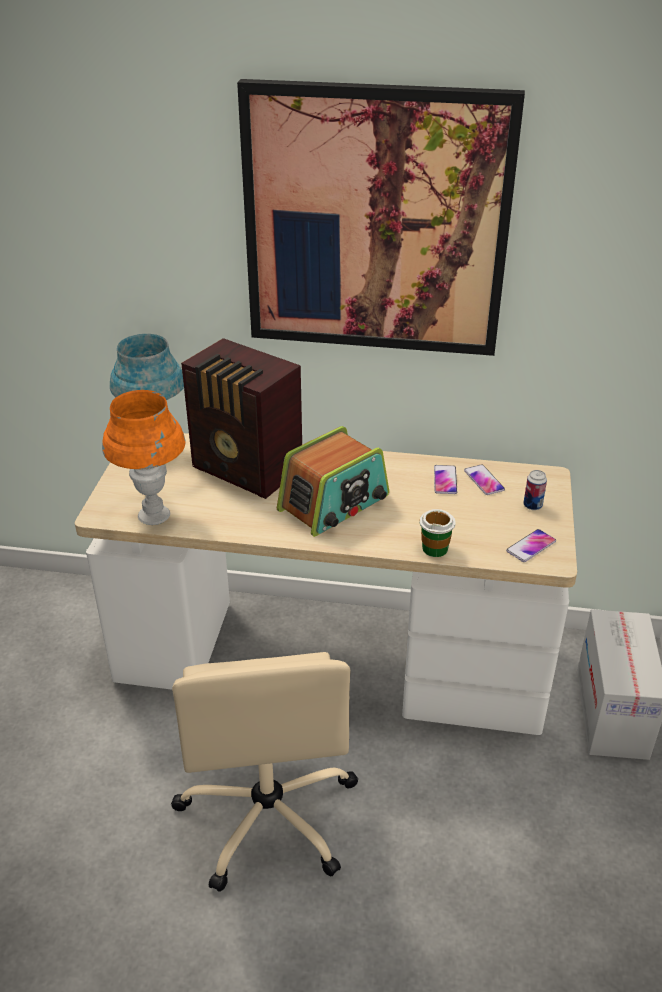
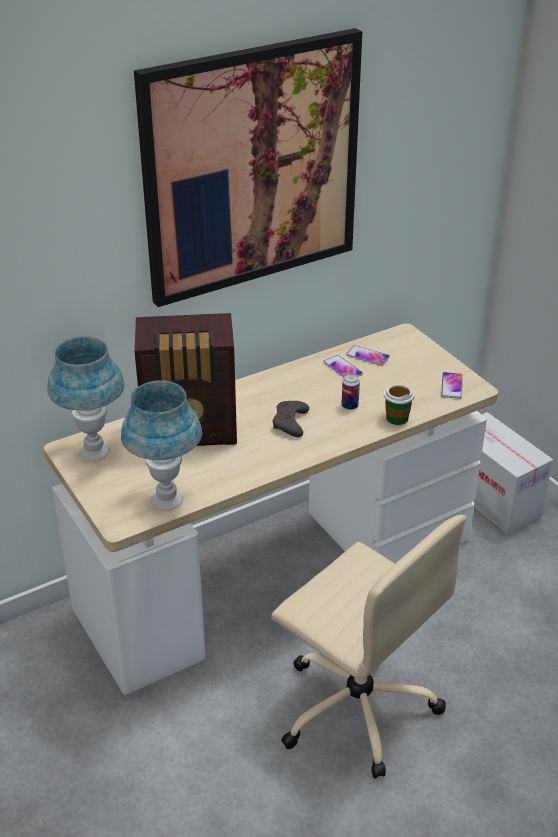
camera: 40 degrees left, 0 degrees up
orange table lamp [102,390,185,525] -> blue table lamp [121,380,202,511]
radio [277,426,389,537] -> grey game controller [273,401,309,437]
can [524,470,547,510] -> can moved to [342,374,360,410]

